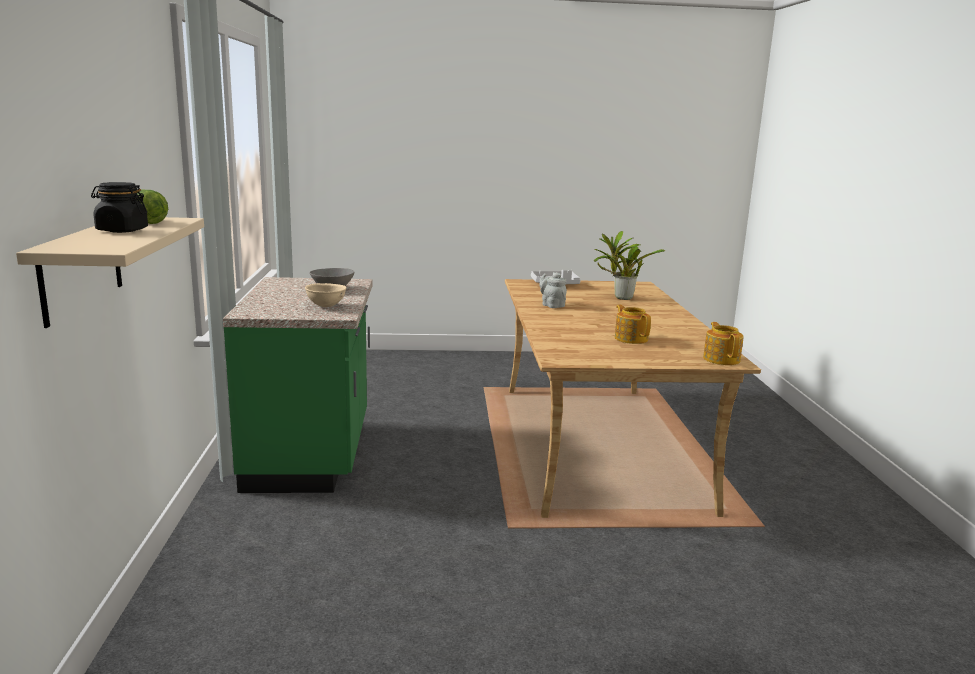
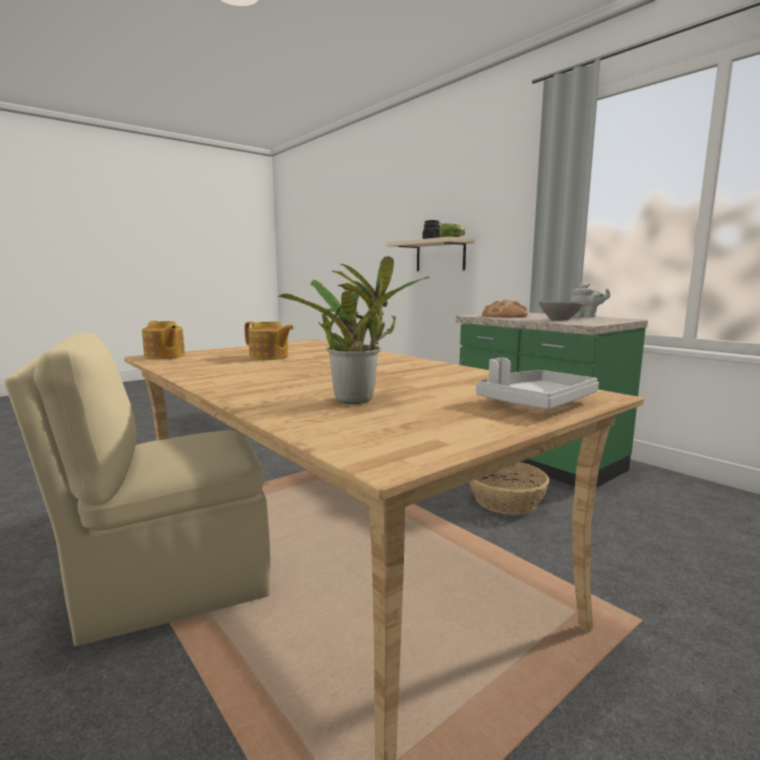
camera: 145 degrees right, 5 degrees down
beige bowl [305,283,347,307] -> bread [482,300,528,318]
grey teapot [539,272,567,308] -> grey teapot moved to [570,283,610,317]
none -> beige chair [5,332,271,646]
none -> basket [469,462,550,515]

